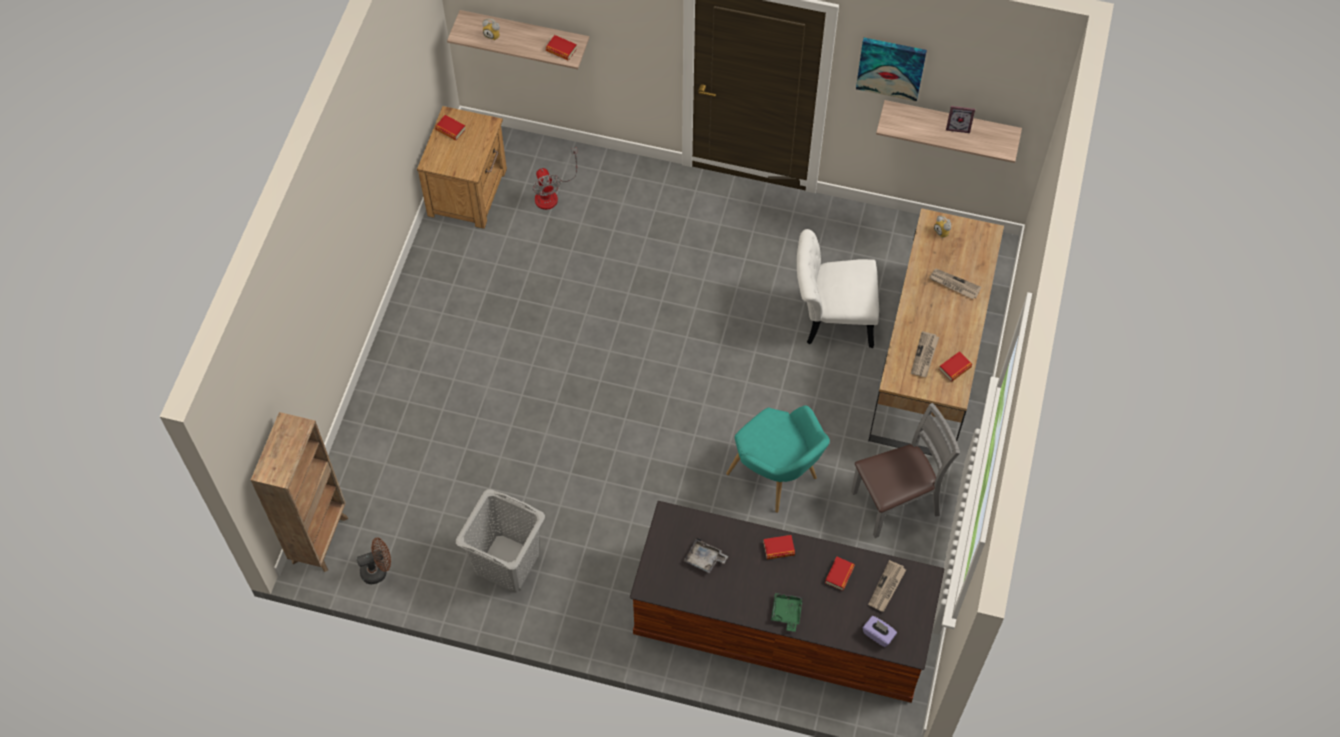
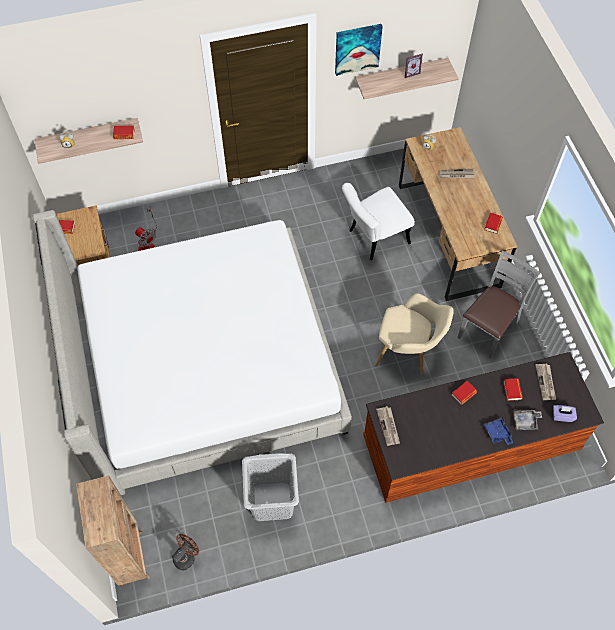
camera: 30 degrees left, 0 degrees up
grey tray [684,538,728,573] -> grey tray moved to [513,410,542,430]
turquoise armchair [726,405,830,513] -> beige armchair [375,293,454,374]
green tray [771,593,803,632] -> blue tray [483,417,514,445]
newspaper [911,331,939,377] -> newspaper moved to [376,406,400,446]
none -> bed [33,210,352,495]

